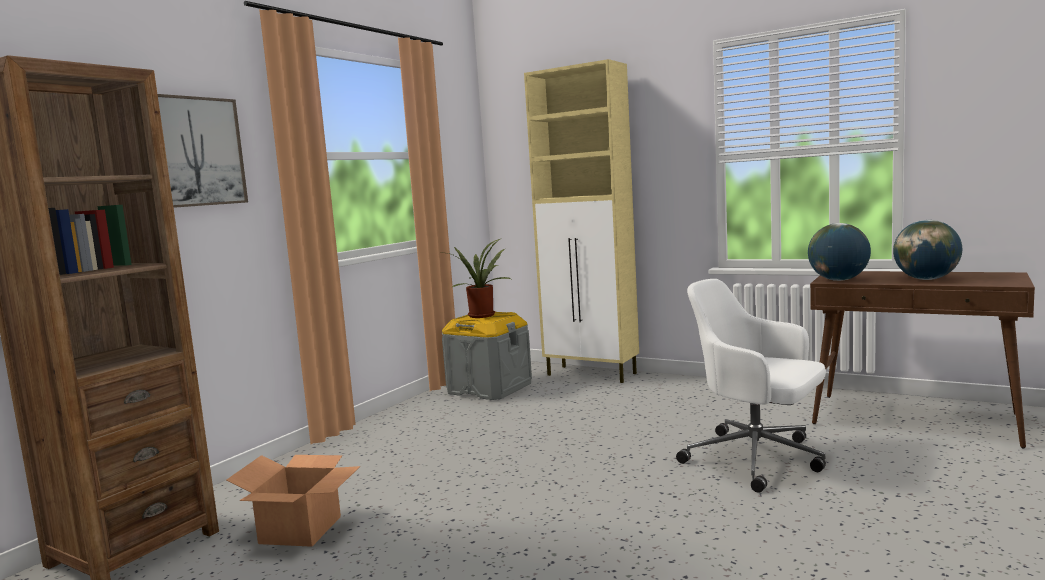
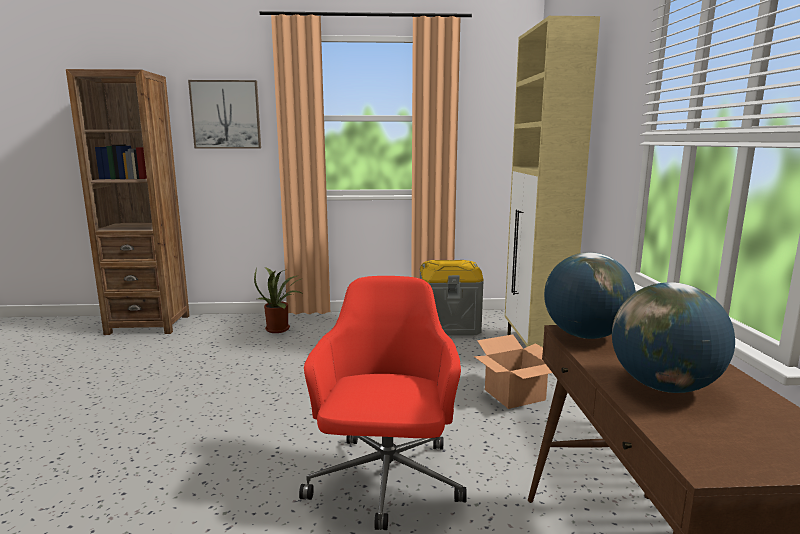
camera: 55 degrees right, 5 degrees up
cardboard box [226,455,360,547] -> cardboard box moved to [474,334,552,409]
potted plant [448,238,513,318] -> potted plant moved to [254,267,301,333]
white office chair [676,279,826,493] -> red office chair [299,276,467,530]

